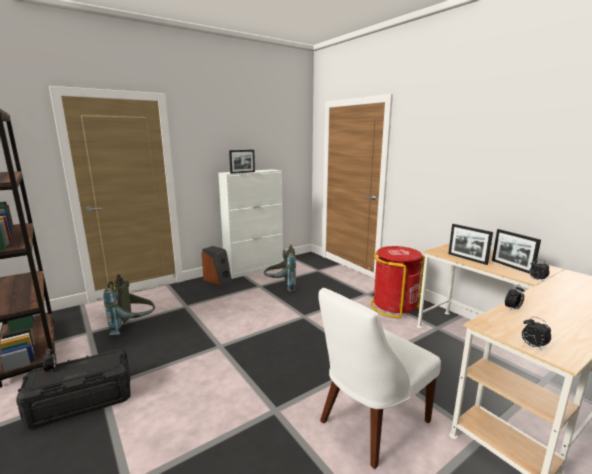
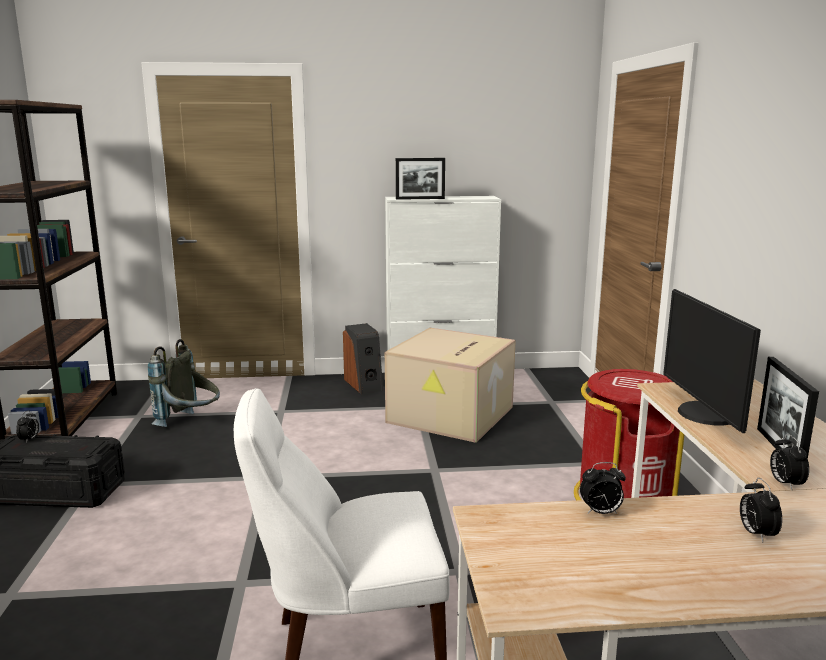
camera: 30 degrees right, 0 degrees up
grey backpack [264,244,296,292] -> cardboard box [385,328,516,443]
picture frame [448,224,493,265] -> monitor [663,289,761,433]
alarm clock [522,317,551,350] -> alarm clock moved to [740,478,782,543]

